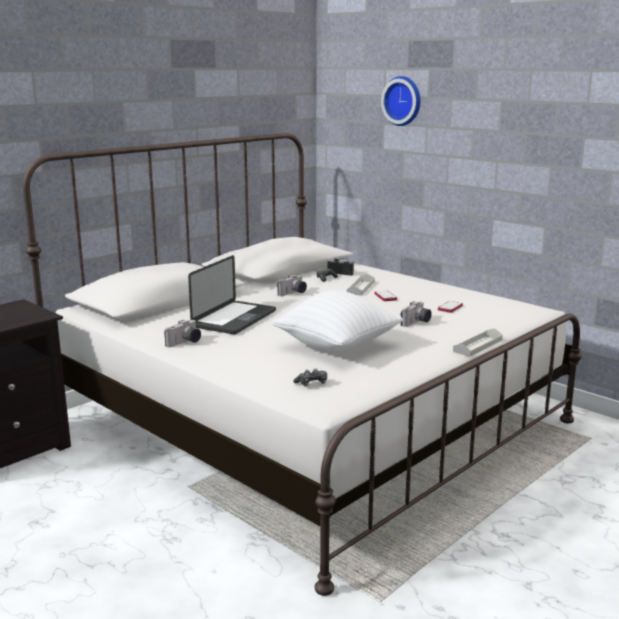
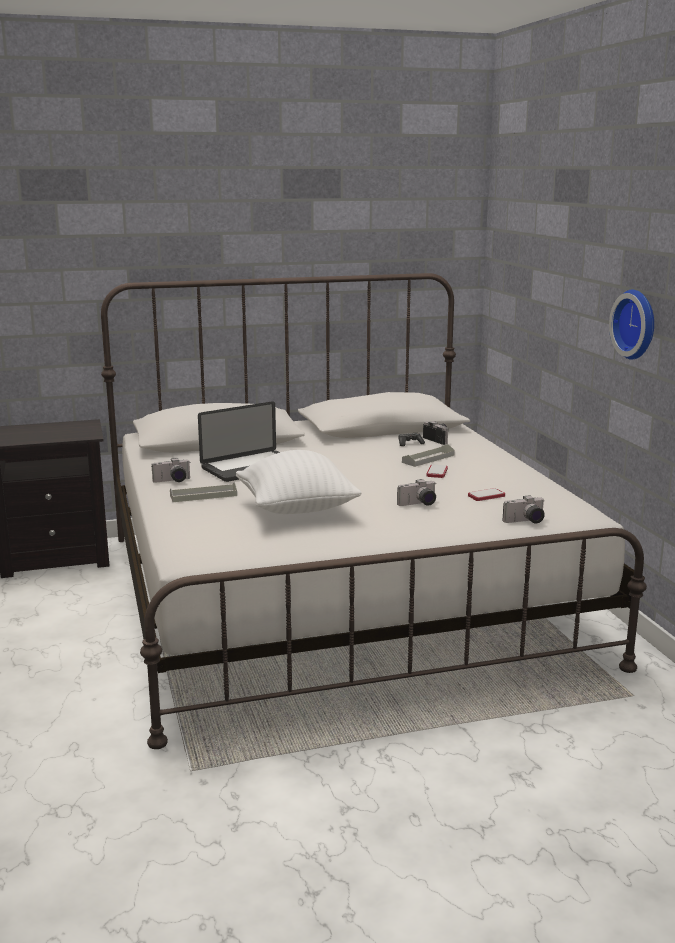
camera: 30 degrees right, 0 degrees up
camera [277,275,307,296] -> camera moved to [502,495,545,524]
game controller [293,369,327,386] -> none
wall clock [381,76,420,126] -> wall clock moved to [609,290,654,360]
grey tray [453,328,502,357] -> grey tray moved to [170,482,237,502]

